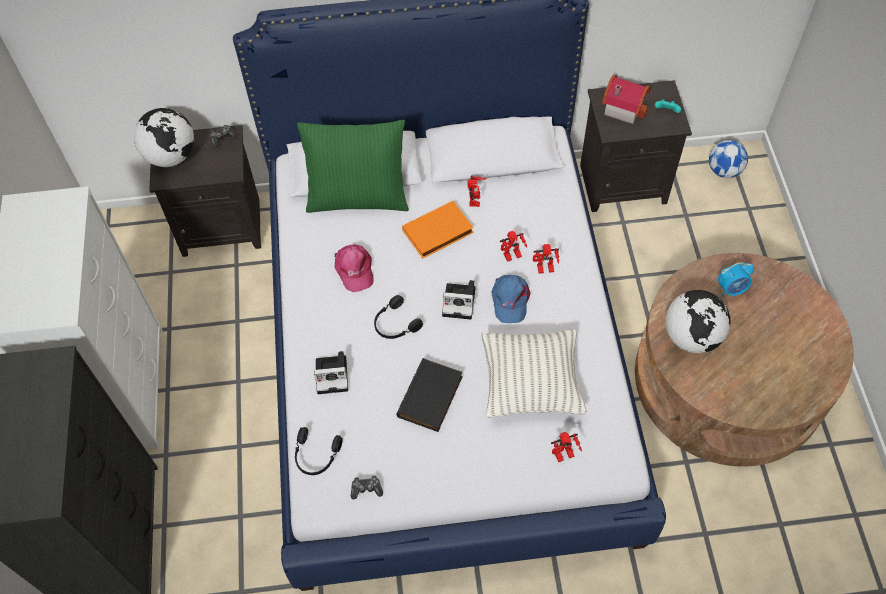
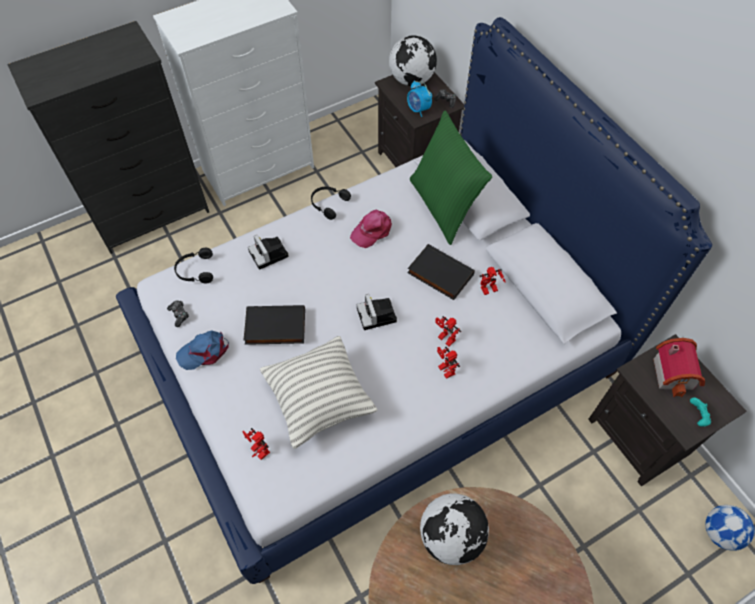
camera: 65 degrees right, 0 degrees up
black headphones [374,295,423,339] -> black headphones moved to [311,187,351,220]
orange book [402,201,474,258] -> black book [407,244,475,300]
blue cap [492,275,530,323] -> blue cap moved to [176,330,229,370]
alarm clock [718,262,754,297] -> alarm clock moved to [407,80,432,117]

